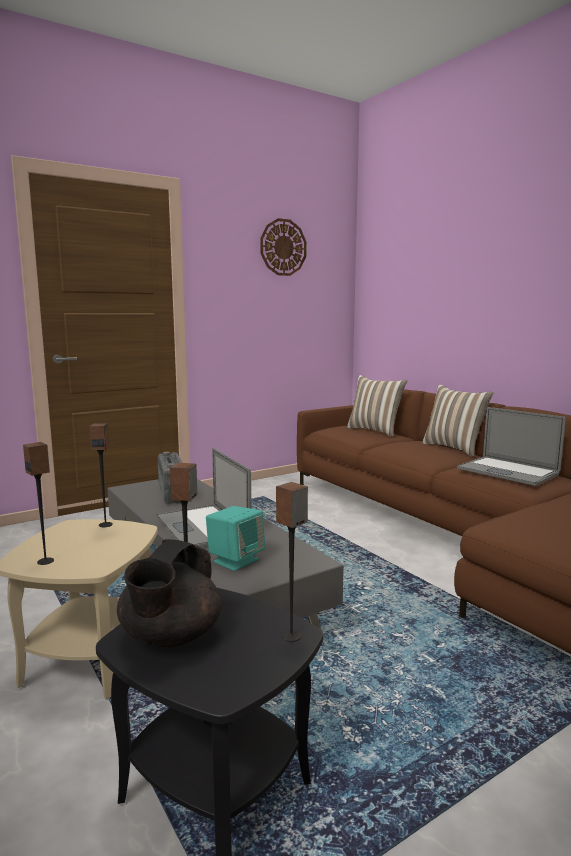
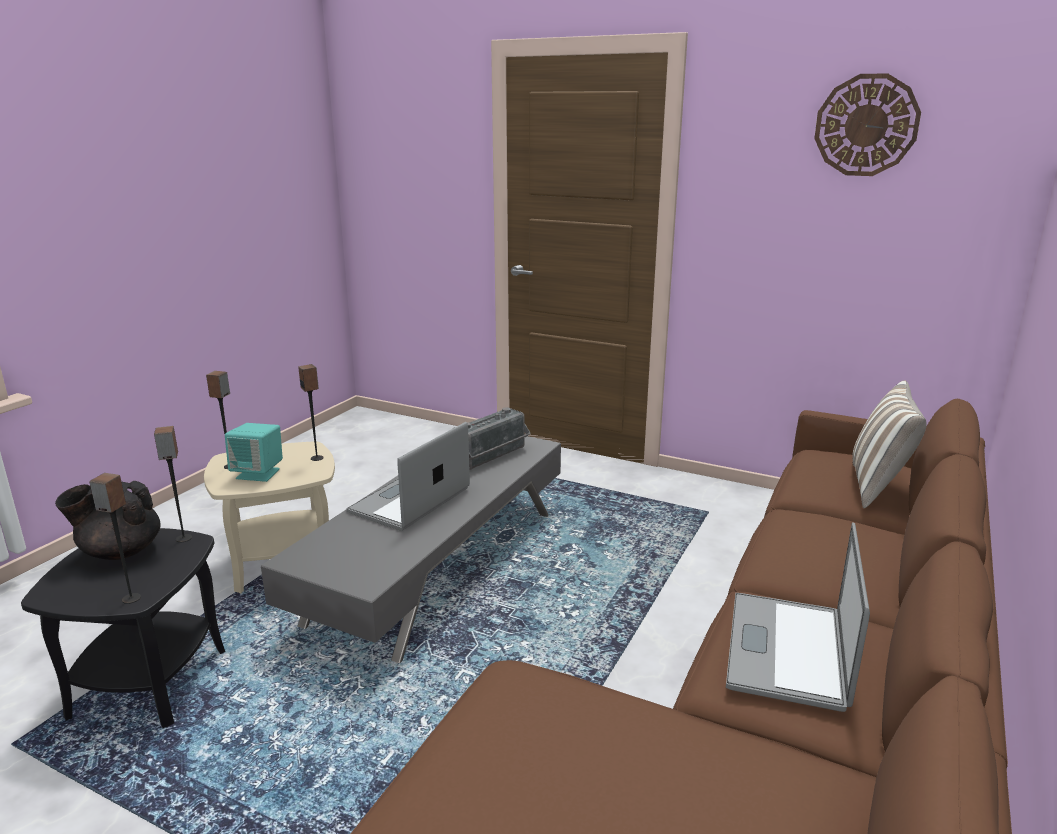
camera: 60 degrees right, 10 degrees up
turquoise speaker [206,506,265,571] -> turquoise speaker moved to [225,423,283,482]
pillow [422,384,494,457] -> none

